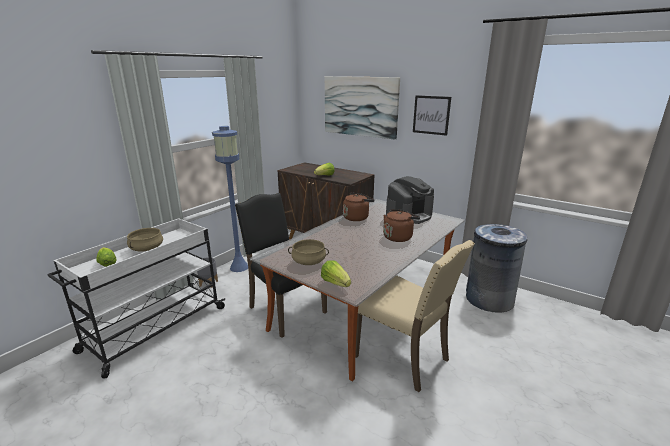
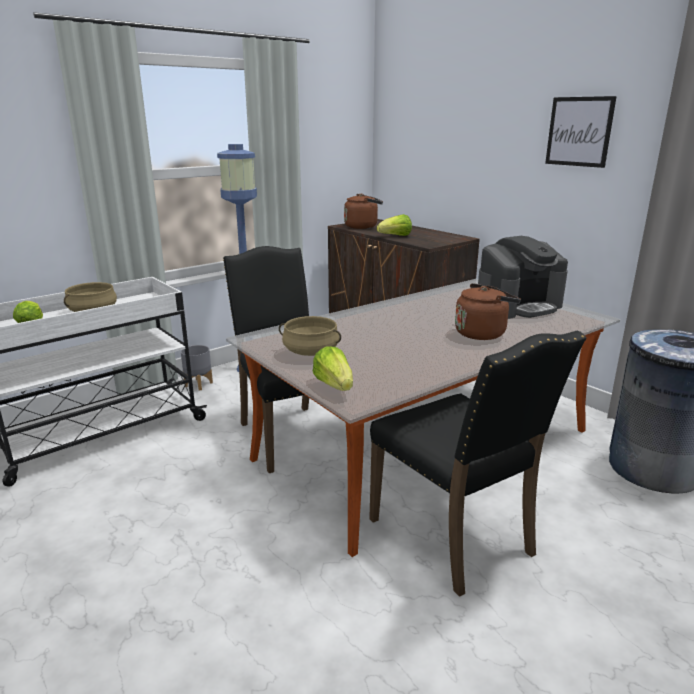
camera: 15 degrees right, 0 degrees up
picture [325,76,400,140] -> none
brown kettle [343,193,374,221] -> brown kettle moved to [344,194,383,229]
beige chair [355,240,475,392] -> black chair [369,331,587,597]

